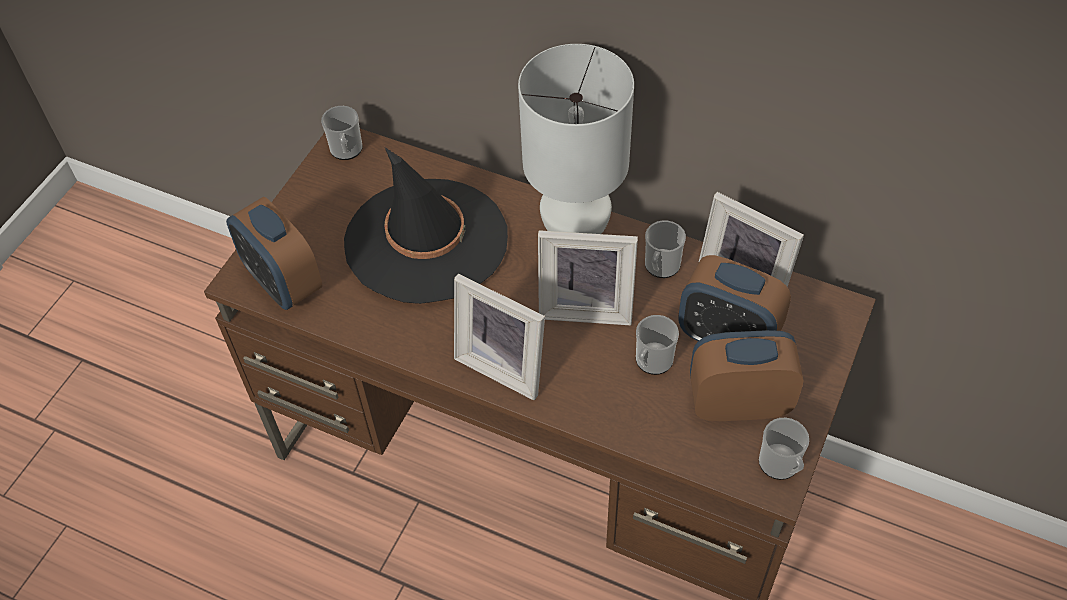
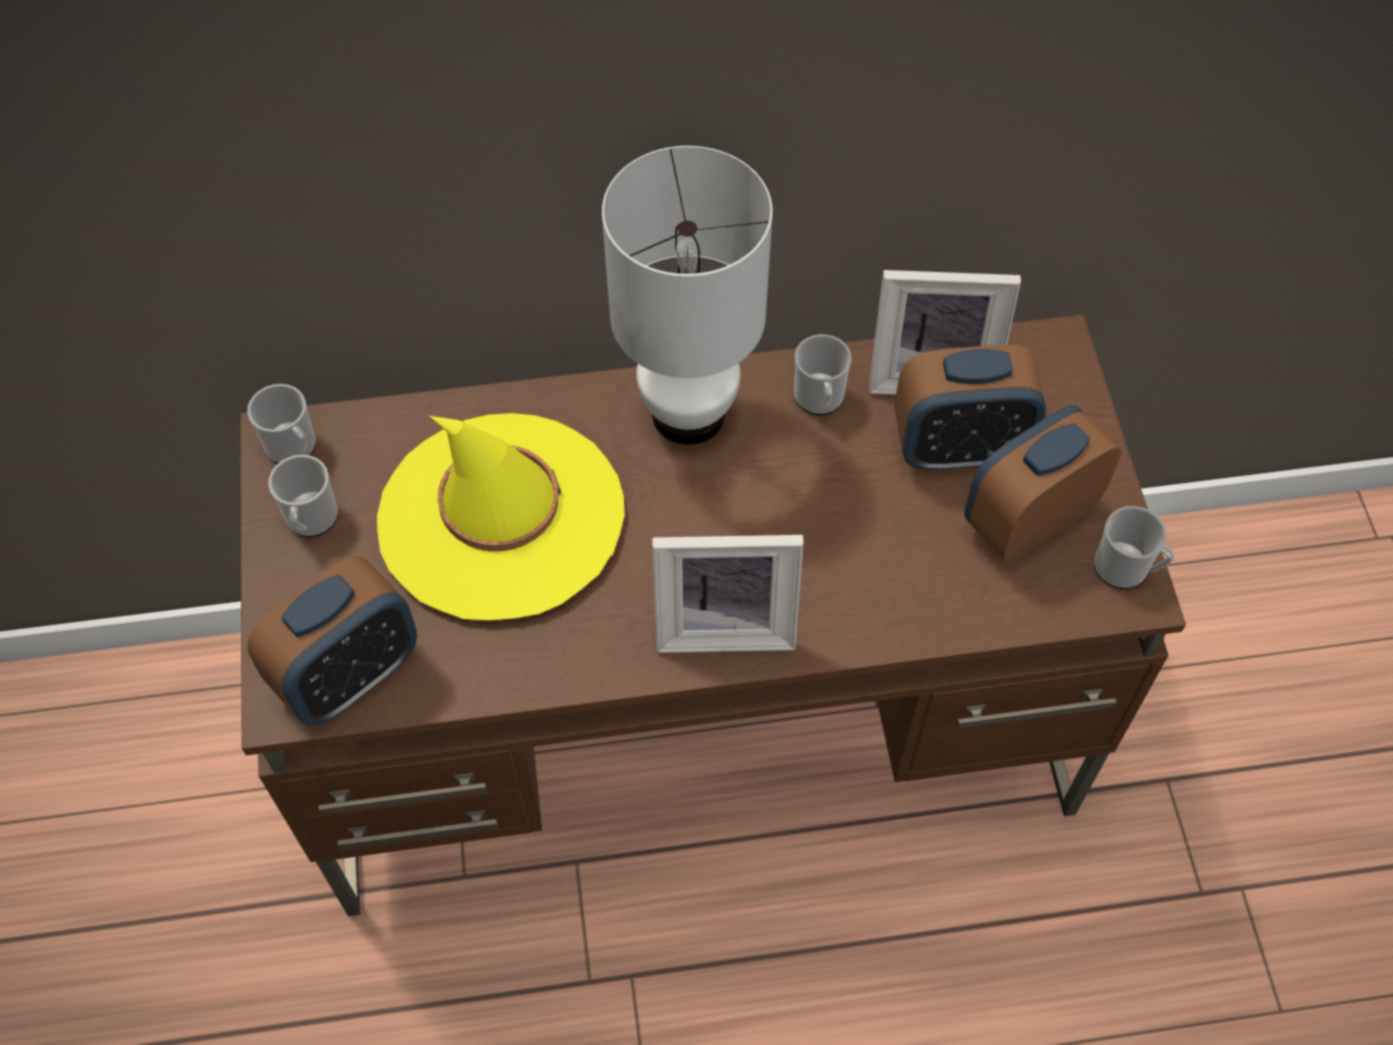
camera: 35 degrees left, 5 degrees up
alarm clock [226,197,322,310] -> alarm clock turned 60 degrees counterclockwise [247,556,417,726]
black hat [344,147,508,304] -> yellow hat [377,413,625,620]
picture frame [538,230,638,325] -> none
mug [636,315,679,375] -> mug moved to [268,455,338,537]

